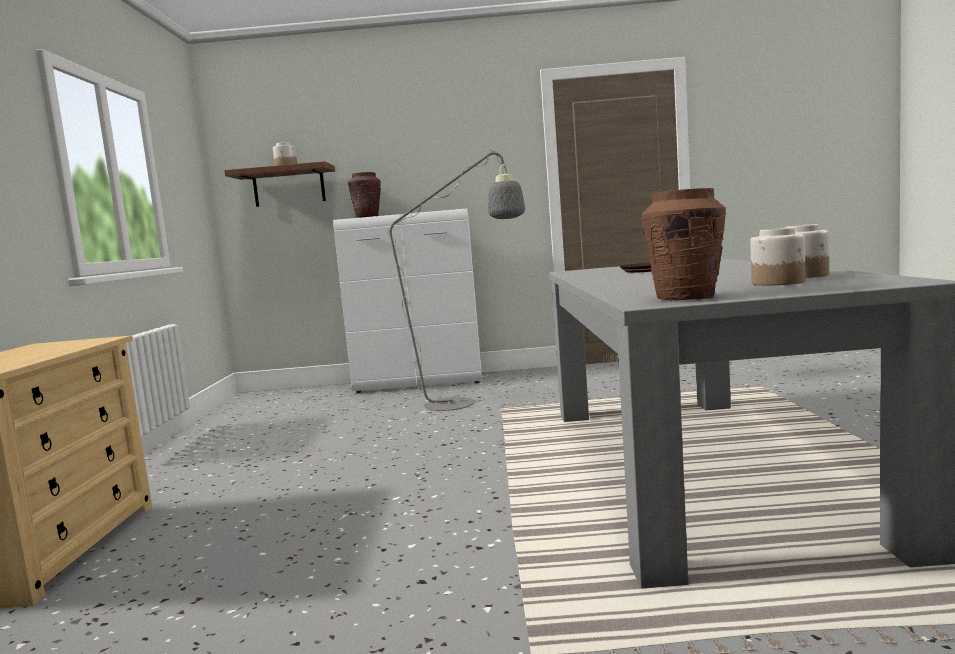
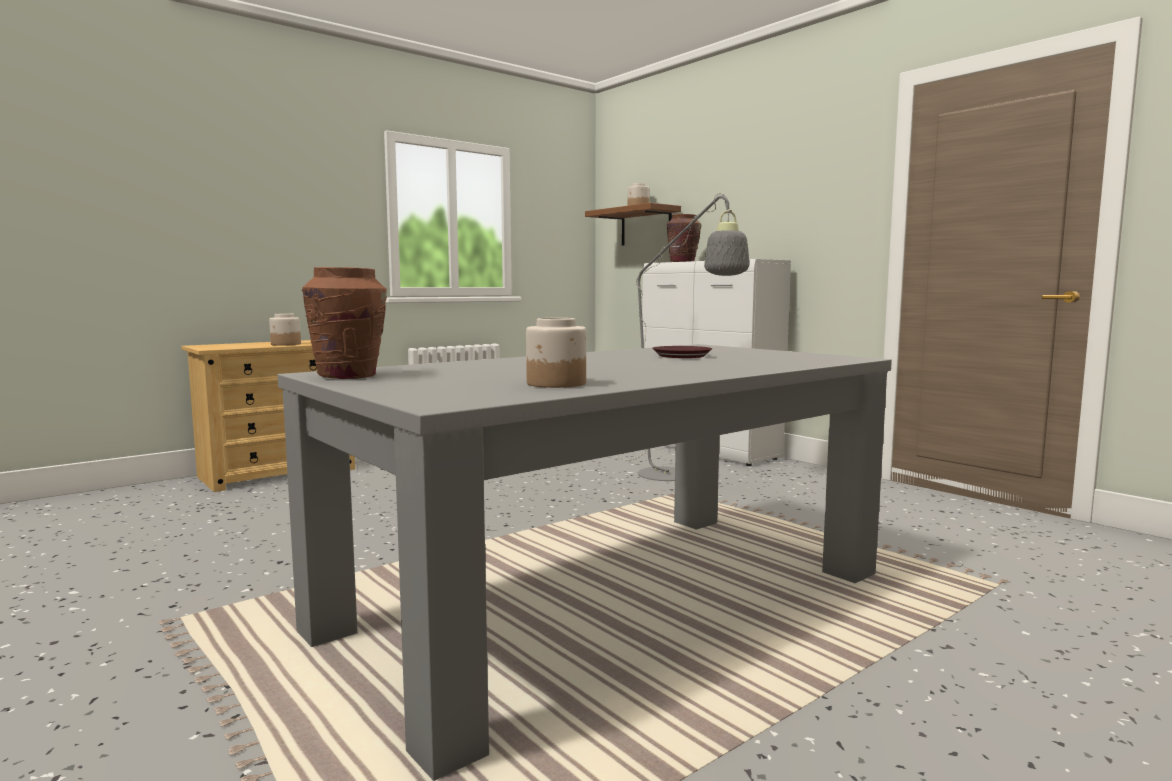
camera: 50 degrees right, 0 degrees up
jar [750,227,806,285] -> jar moved to [269,313,301,346]

